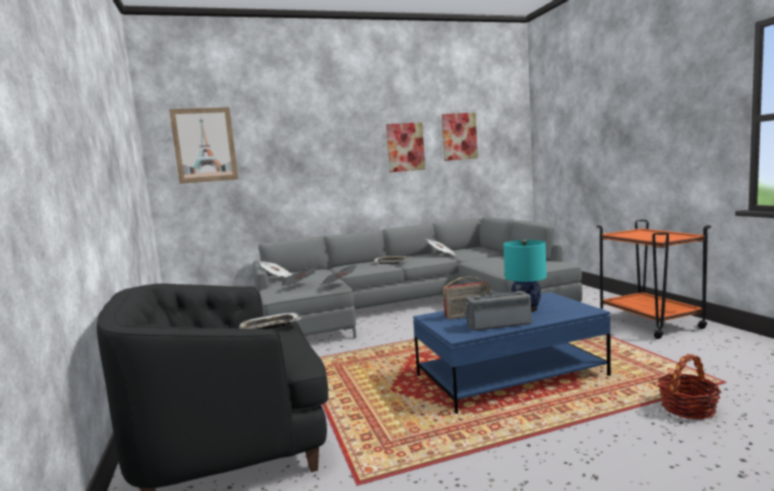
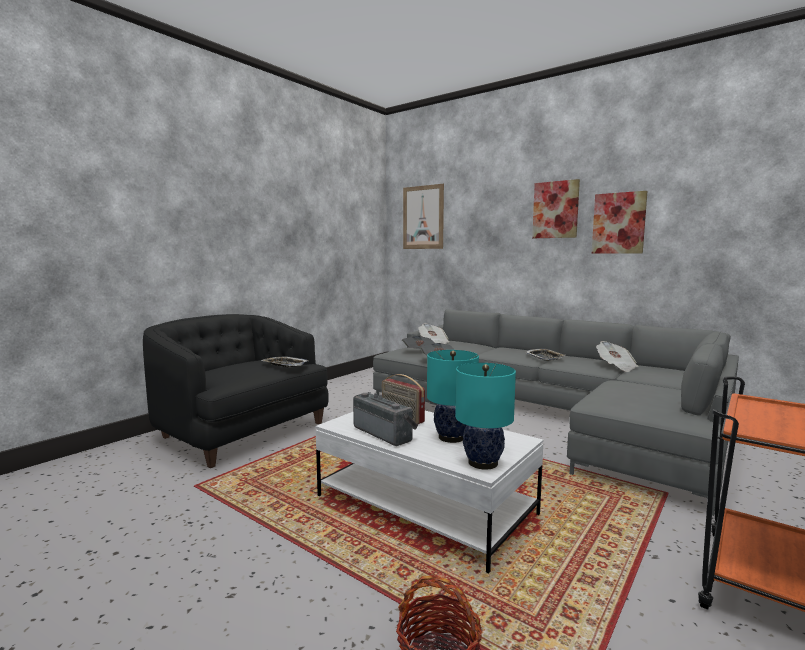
camera: 55 degrees right, 0 degrees up
blue coffee table [413,292,611,414] -> white coffee table [315,411,544,573]
picture [442,113,478,161] -> picture moved to [532,179,580,238]
none -> turquoise table lamp [455,363,516,470]

